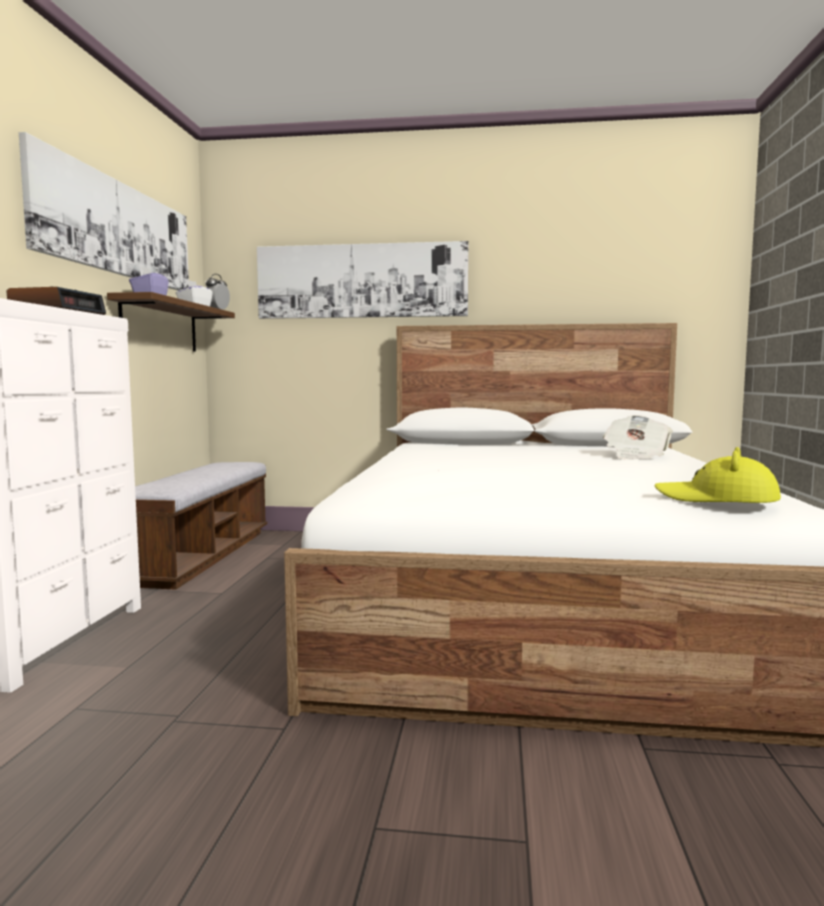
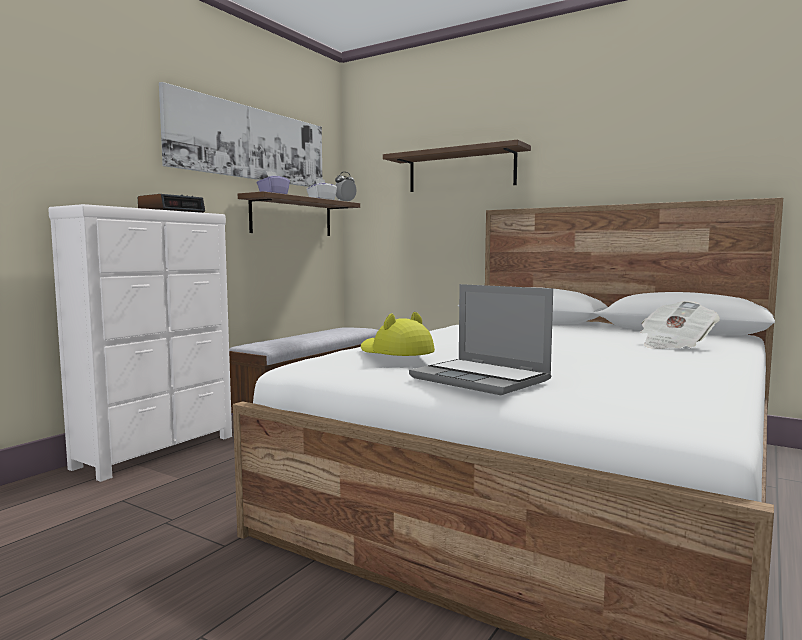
camera: 25 degrees right, 0 degrees up
picture [257,241,469,319] -> brown shelf [383,140,531,192]
yellow hat [655,447,781,503] -> yellow hat moved to [361,312,435,356]
none -> laptop [409,284,553,395]

